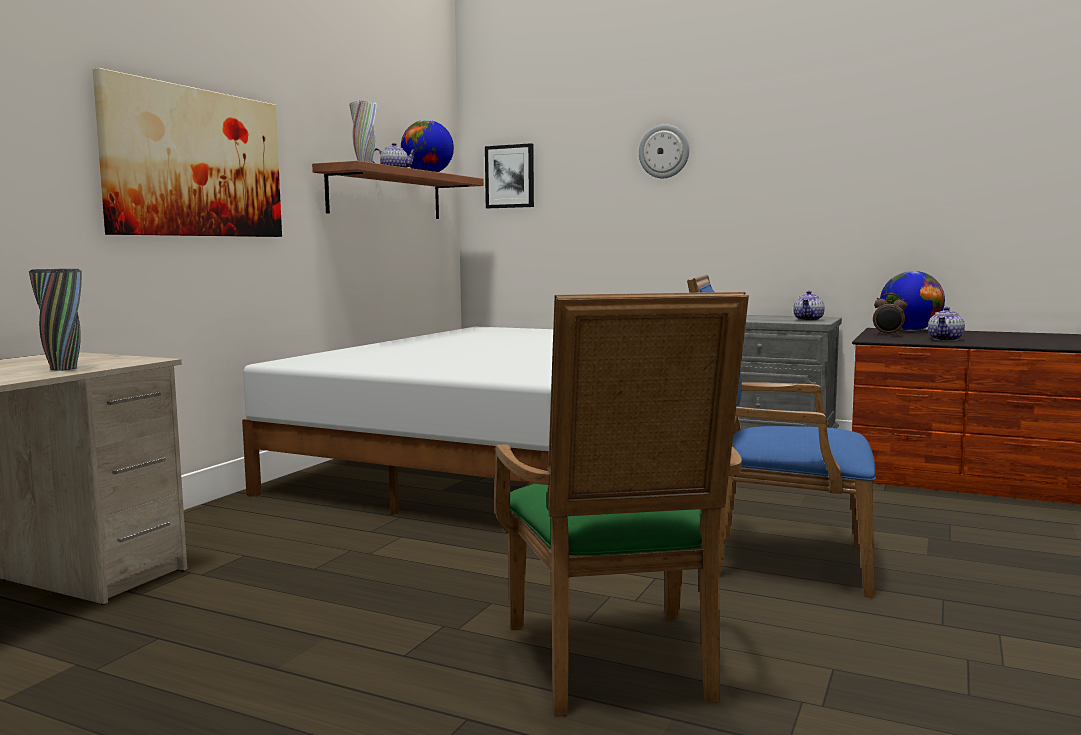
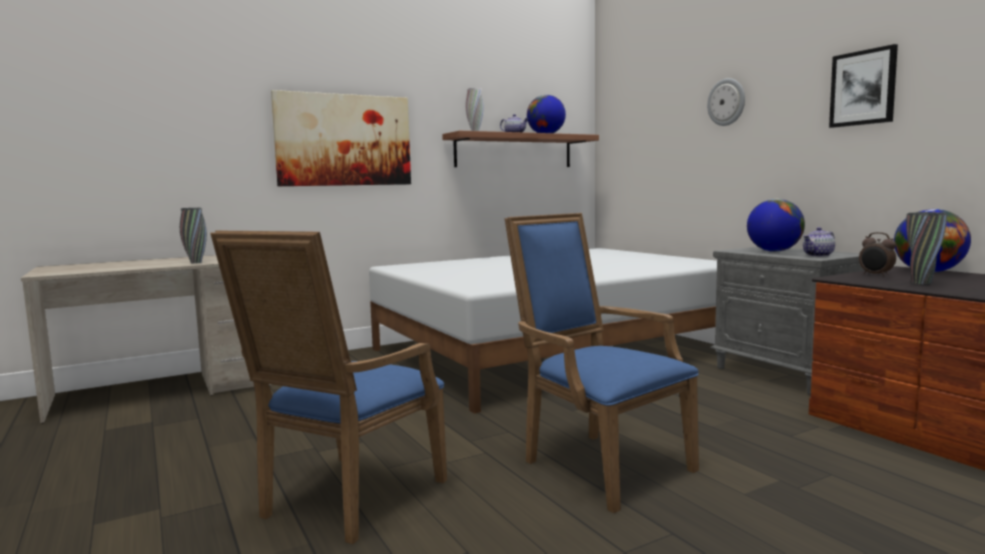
camera: 35 degrees right, 0 degrees up
picture [485,143,534,208] -> picture moved to [829,44,898,128]
green armchair [494,292,749,717] -> blue armchair [210,230,447,544]
teapot [928,307,965,341] -> grey vase [906,212,947,285]
none -> globe [747,199,805,252]

